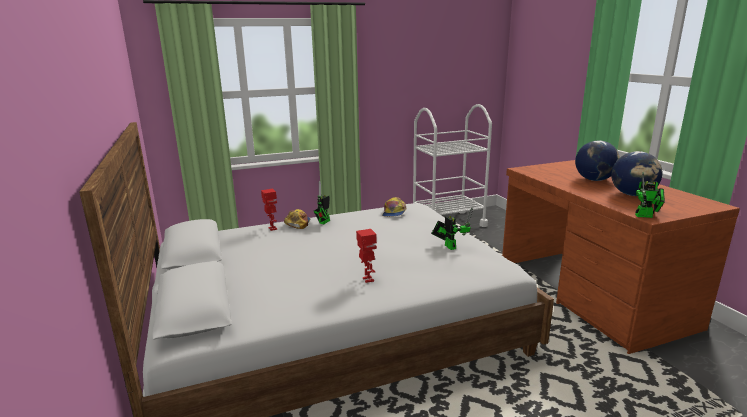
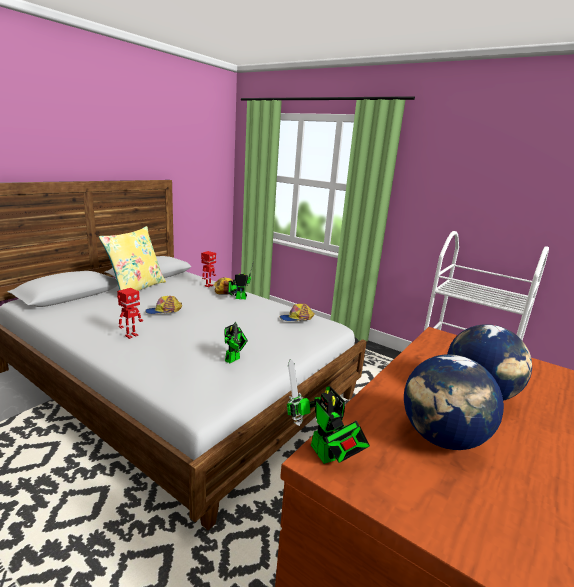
camera: 55 degrees right, 0 degrees up
none -> yellow pillow [99,226,166,291]
none -> cap [145,296,182,314]

